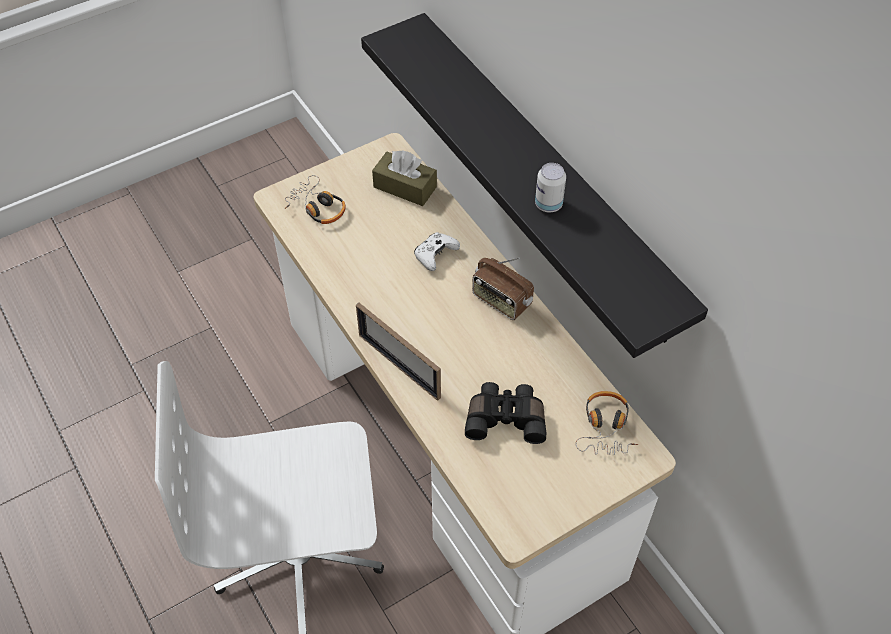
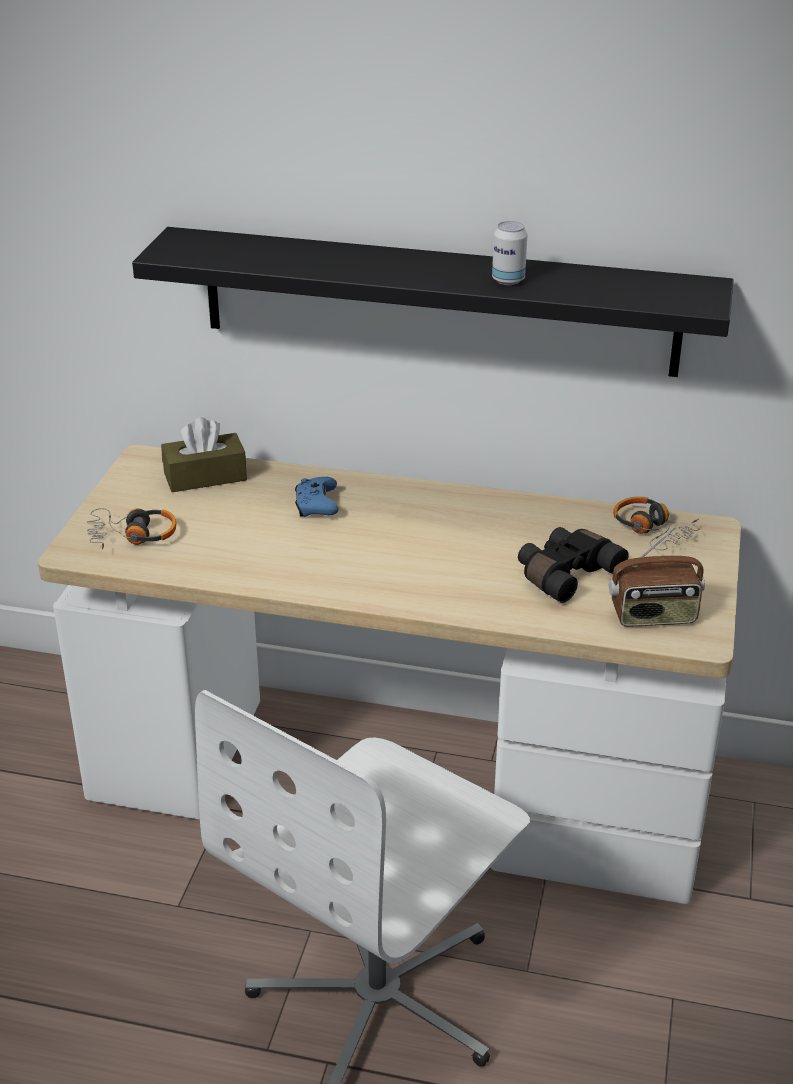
camera: 45 degrees left, 20 degrees down
picture frame [356,303,441,401] -> none
white game controller [414,232,460,271] -> blue game controller [295,477,339,517]
radio [472,258,534,320] -> radio moved to [609,527,705,627]

